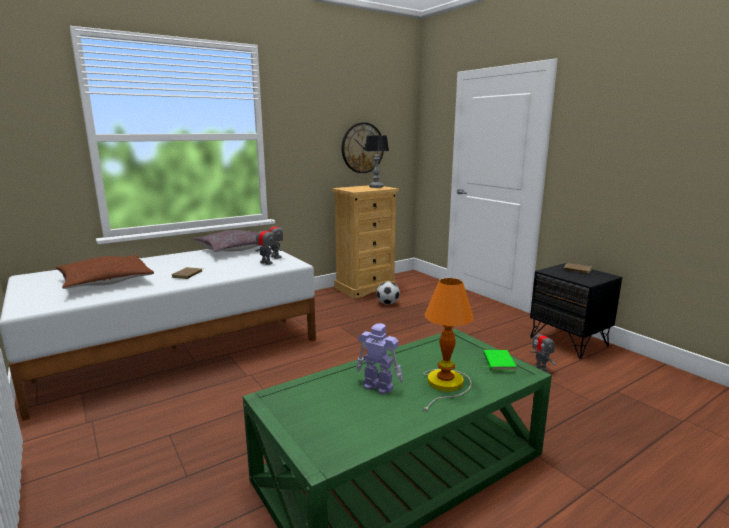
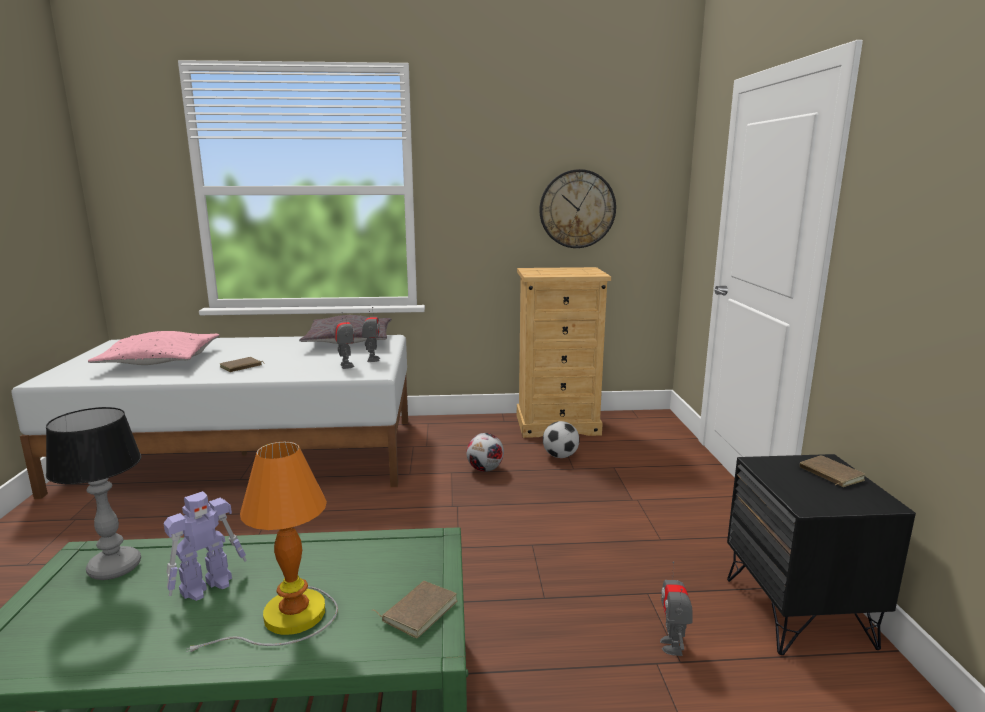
camera: 30 degrees right, 0 degrees up
brown pillow [56,255,154,289] -> pink pillow [88,331,219,365]
toy robot [356,323,403,394] -> toy robot turned 75 degrees clockwise [164,491,247,601]
table lamp [364,135,389,188] -> table lamp moved to [46,407,141,580]
green book [484,350,517,371] -> brown book [373,581,457,638]
none -> football [466,433,504,472]

